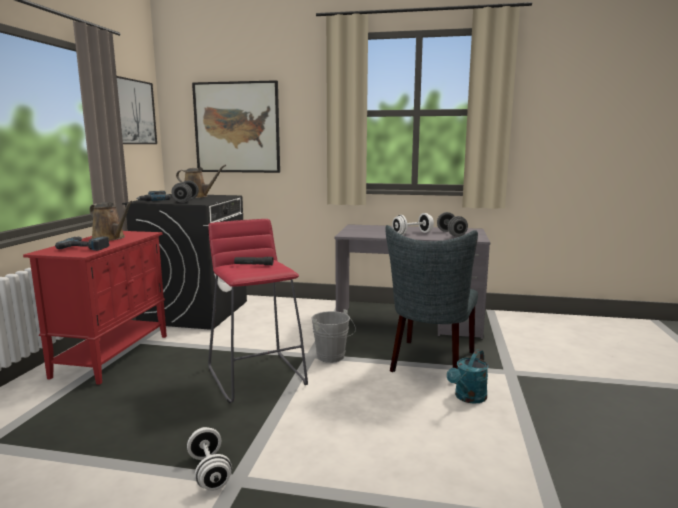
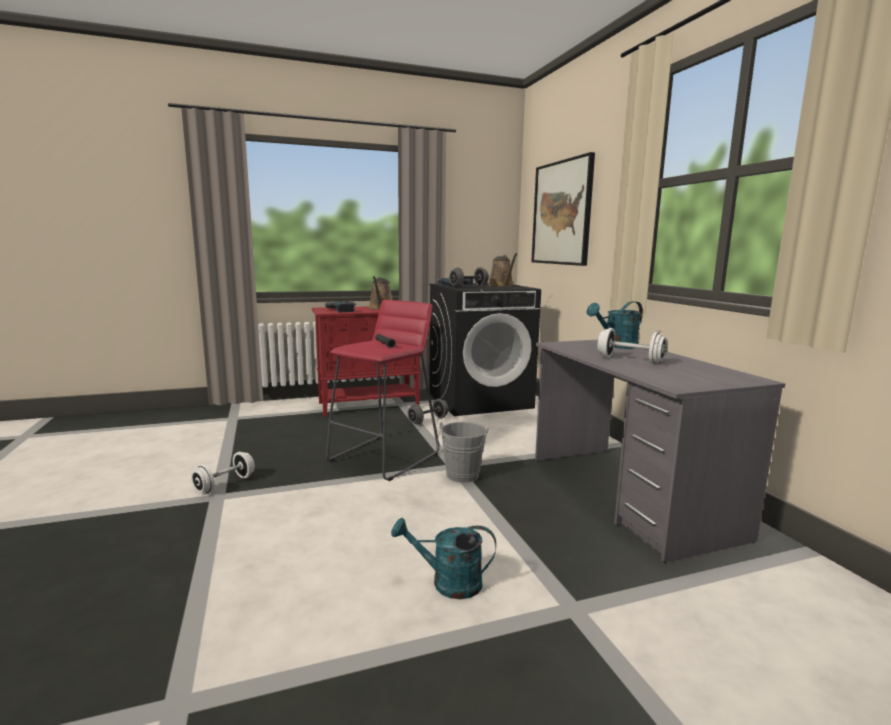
camera: 60 degrees right, 0 degrees up
picture [117,76,157,144] -> none
grey chair [386,225,478,384] -> none
grey dumbbell [437,212,468,237] -> grey dumbbell moved to [407,399,448,425]
none -> turquoise watering can [587,301,643,349]

